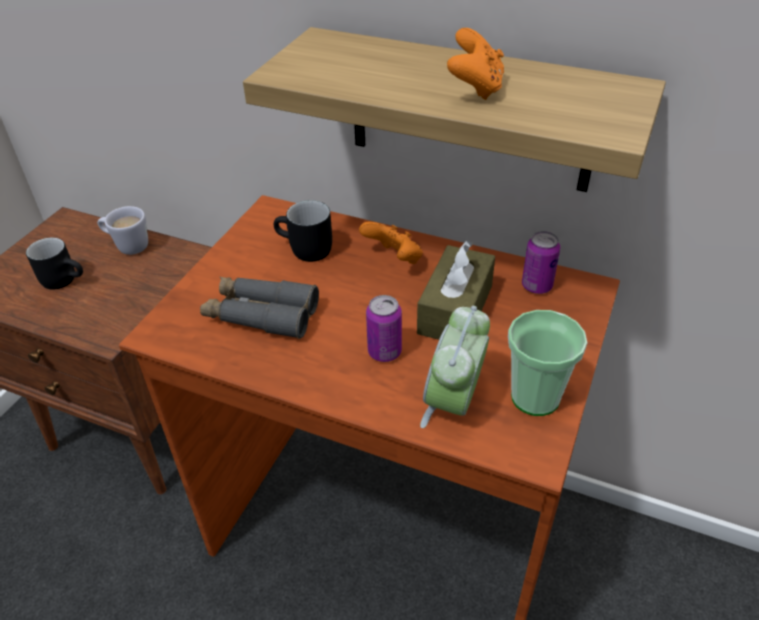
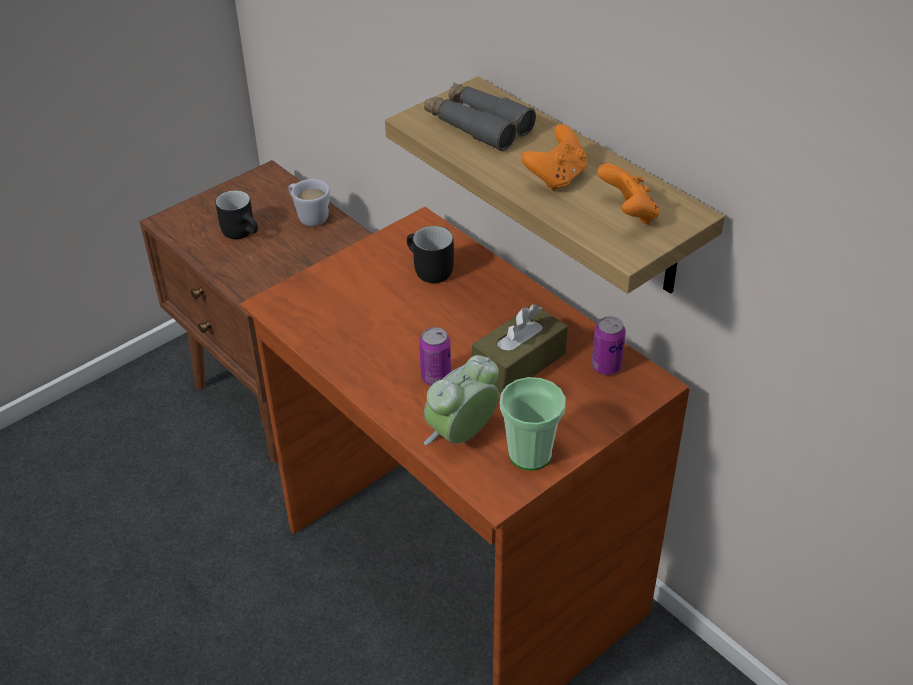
camera: 25 degrees right, 0 degrees up
grey binoculars [200,277,319,339] -> grey binoculars moved to [424,82,536,151]
orange game controller [359,222,423,264] -> orange game controller moved to [597,163,659,225]

